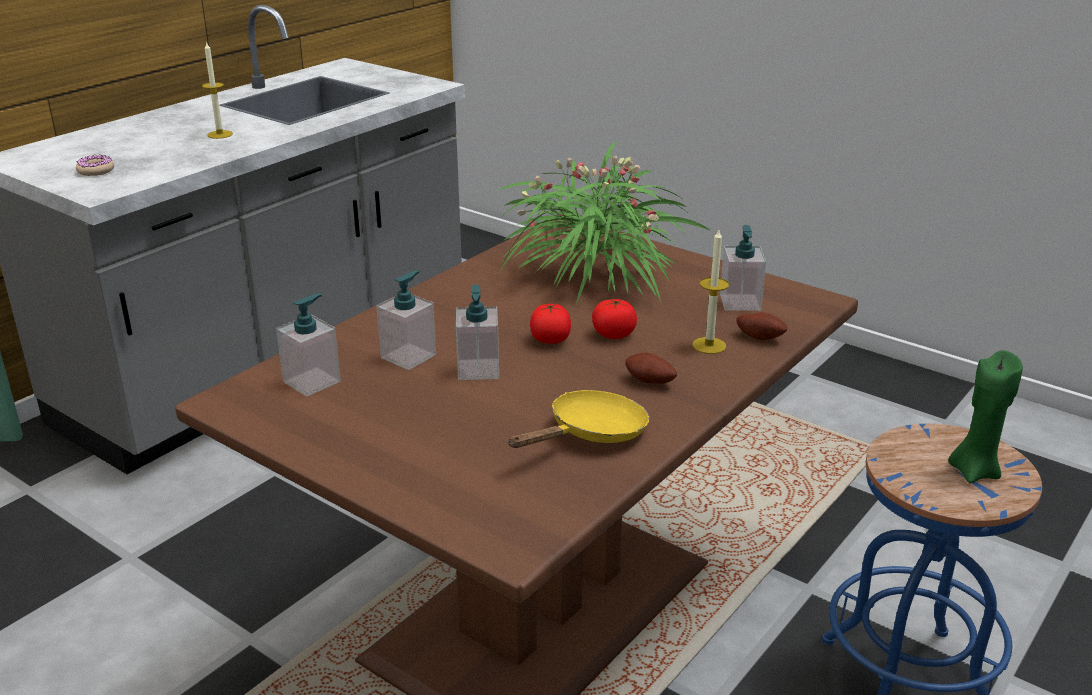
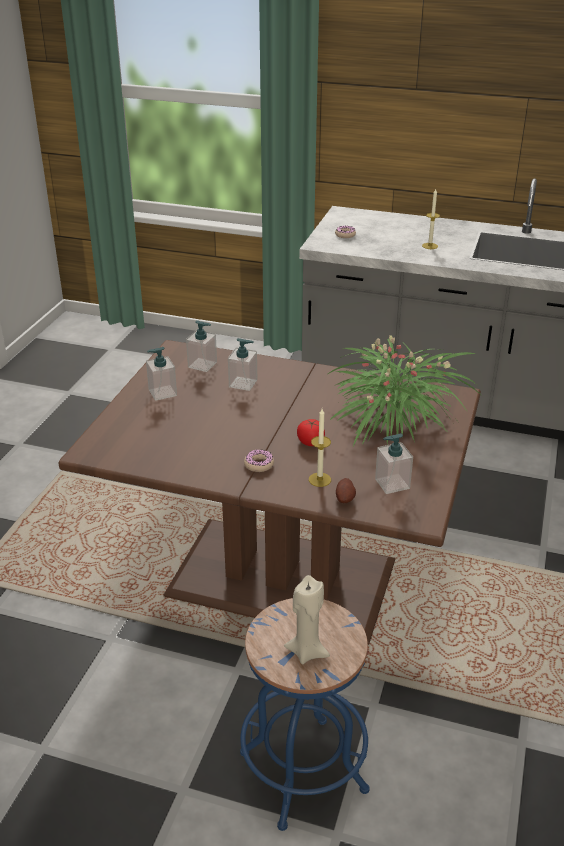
camera: 70 degrees right, 5 degrees up
soap dispenser [456,284,499,380] -> soap dispenser moved to [146,347,177,401]
yellow frying pan [508,390,649,448] -> none
tomato [530,303,571,344] -> none
potato [625,352,677,384] -> donut [244,450,274,472]
green candle [948,350,1023,483] -> beige candle [284,575,330,664]

